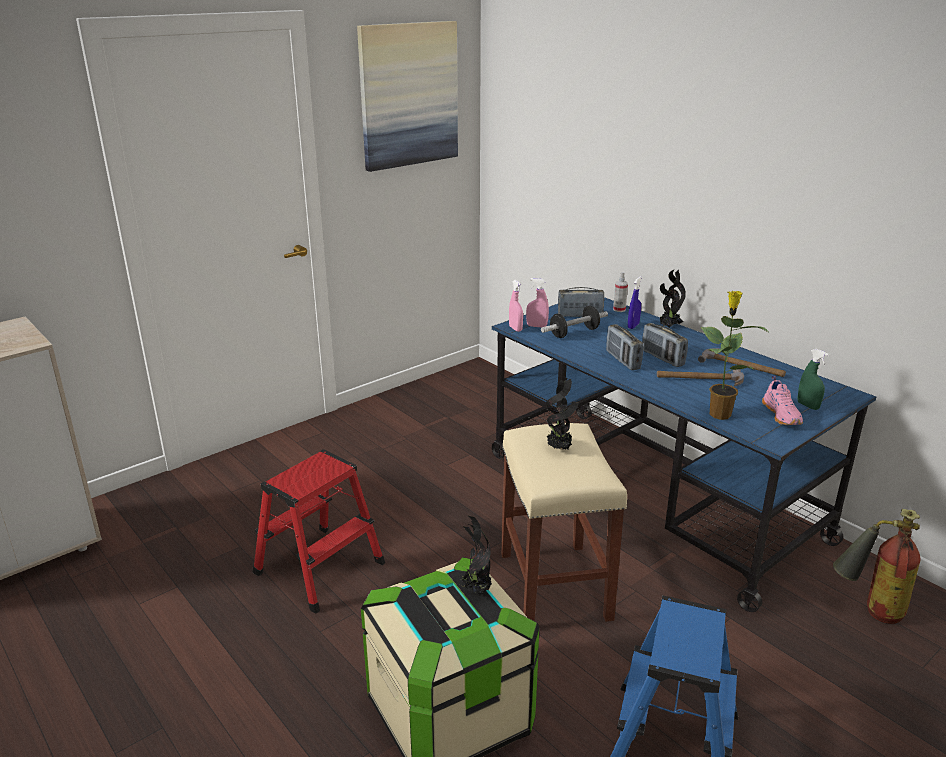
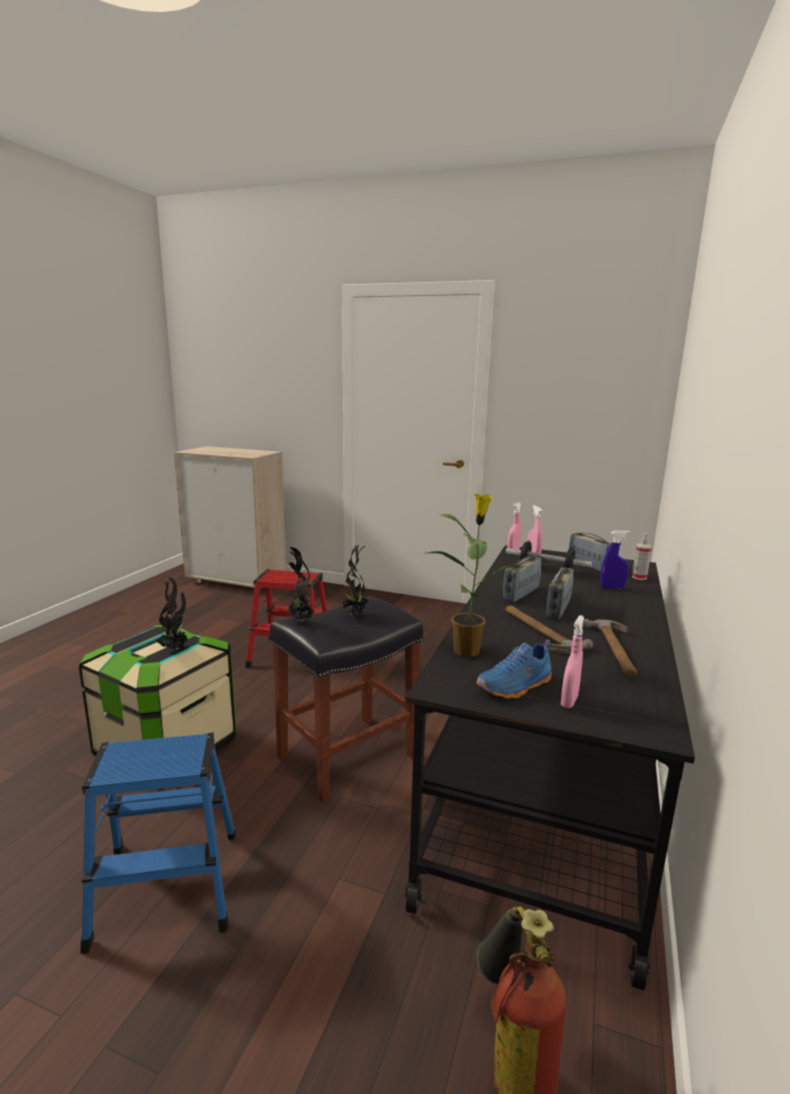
camera: 60 degrees right, 10 degrees down
picture [357,21,458,172] -> none
blue desk [492,297,876,612] -> black desk [405,545,695,991]
beige stool [501,423,627,622] -> black stool [270,596,423,804]
potted plant [660,269,686,328] -> potted plant moved to [287,547,314,621]
pink shoe [762,376,803,425] -> blue shoe [477,639,552,698]
green spray bottle [798,348,829,410] -> pink spray bottle [561,615,584,708]

